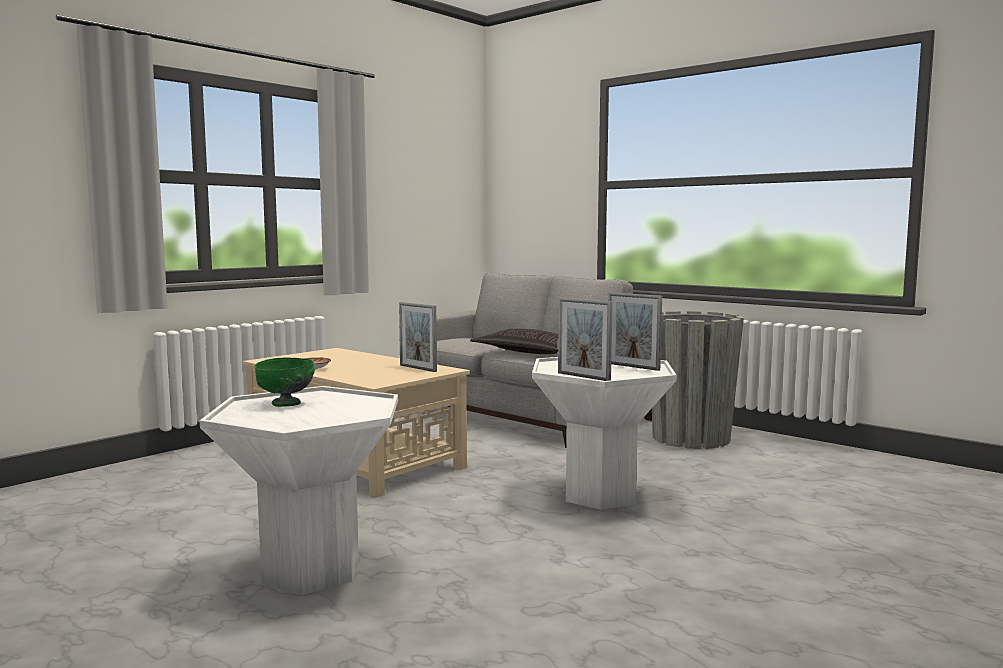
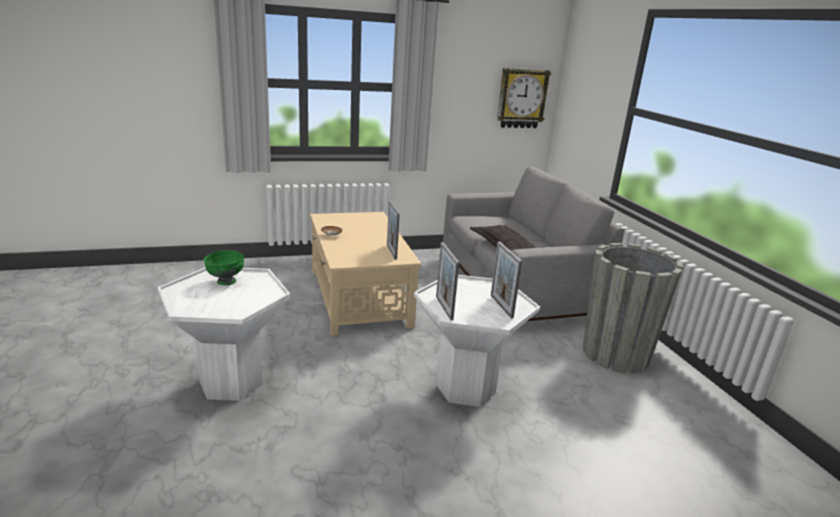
camera: 30 degrees right, 15 degrees up
none -> wall clock [497,68,551,128]

